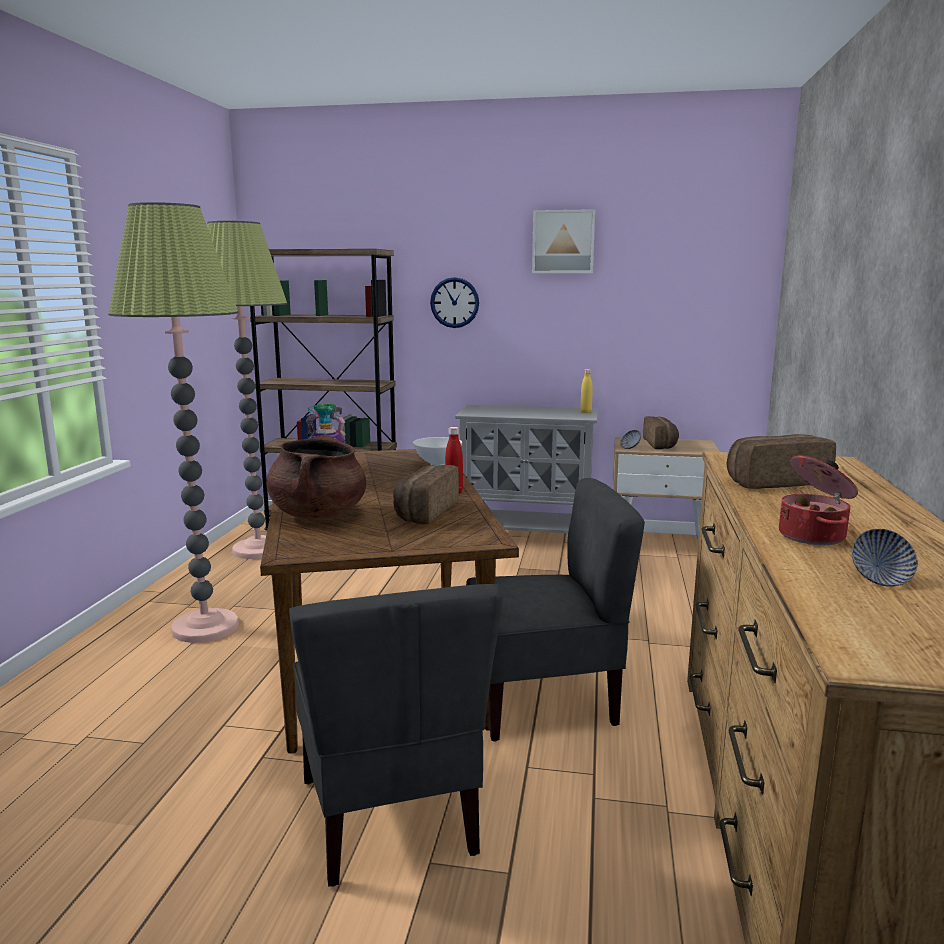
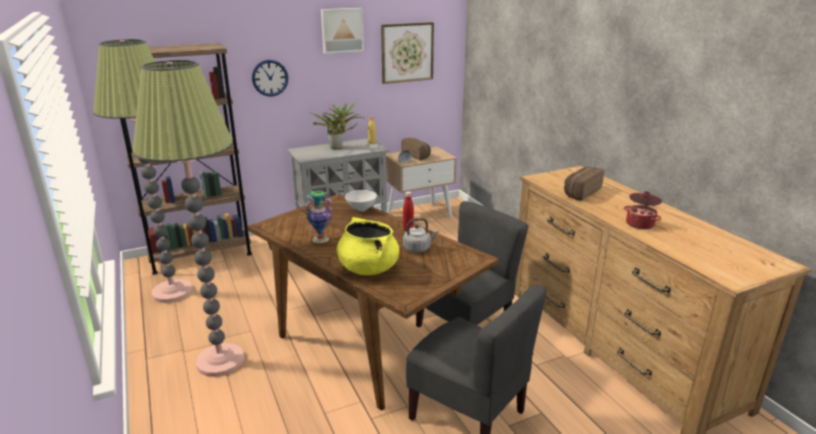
camera: 35 degrees left, 10 degrees up
brown cooking pot [266,435,366,519] -> yellow cooking pot [337,217,399,275]
bread [393,465,459,524] -> grey kettle [403,218,439,253]
bowl [852,529,918,587] -> none
none -> potted plant [309,103,365,149]
none -> picture [381,22,434,84]

